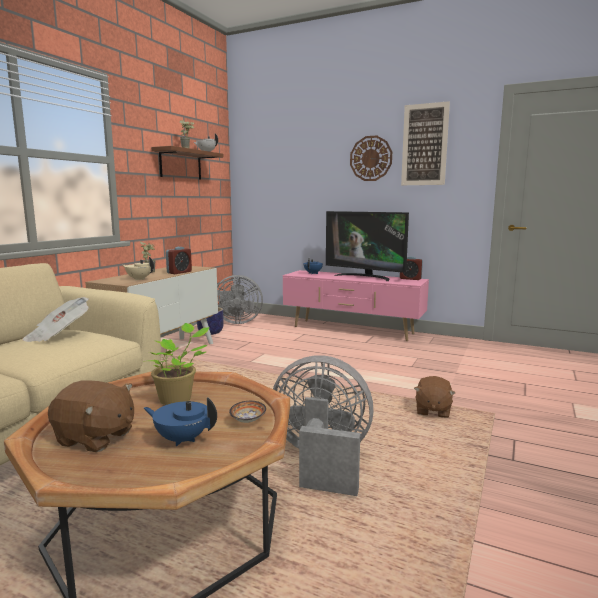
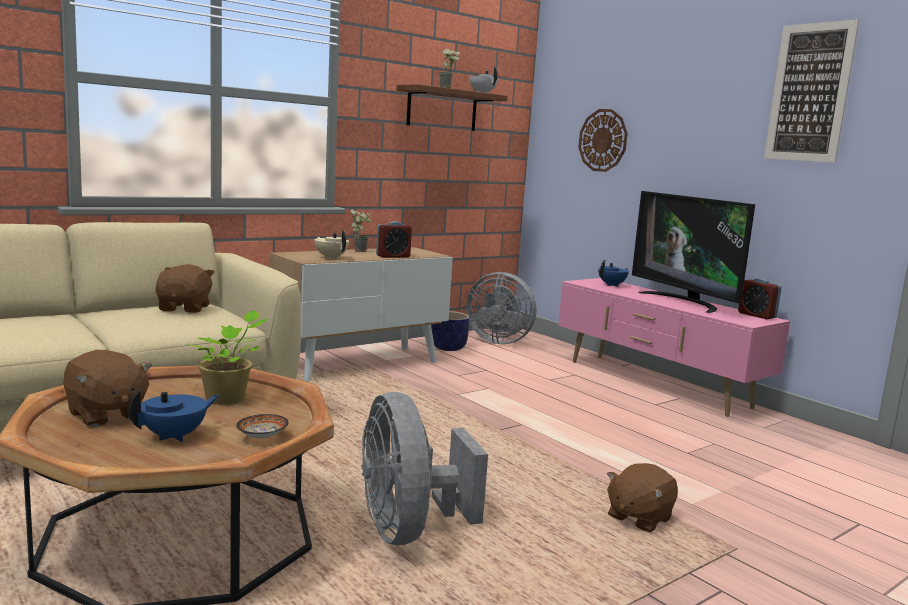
camera: 25 degrees right, 0 degrees up
newspaper [23,297,89,342] -> brown plush toy [156,264,215,313]
blue teapot [144,398,217,446] -> blue teapot turned 90 degrees clockwise [128,389,219,442]
grey fan [273,355,373,496] -> grey fan turned 150 degrees counterclockwise [361,392,488,545]
wall clock [350,136,392,181] -> wall clock moved to [578,109,628,172]

